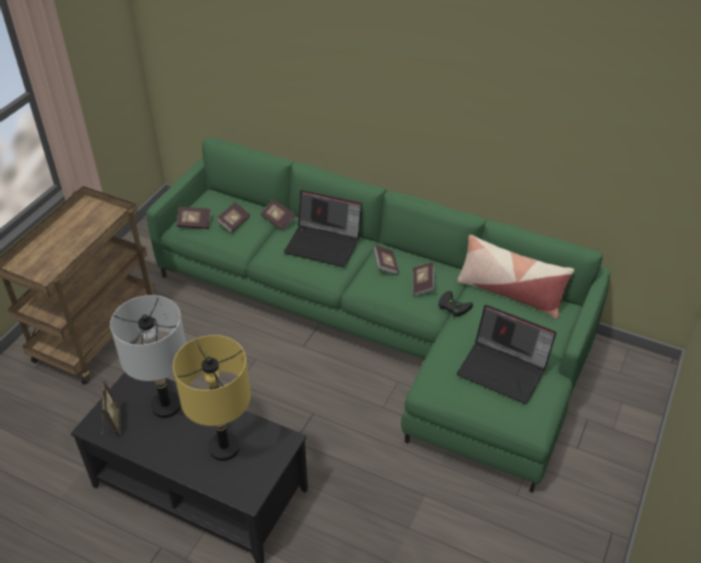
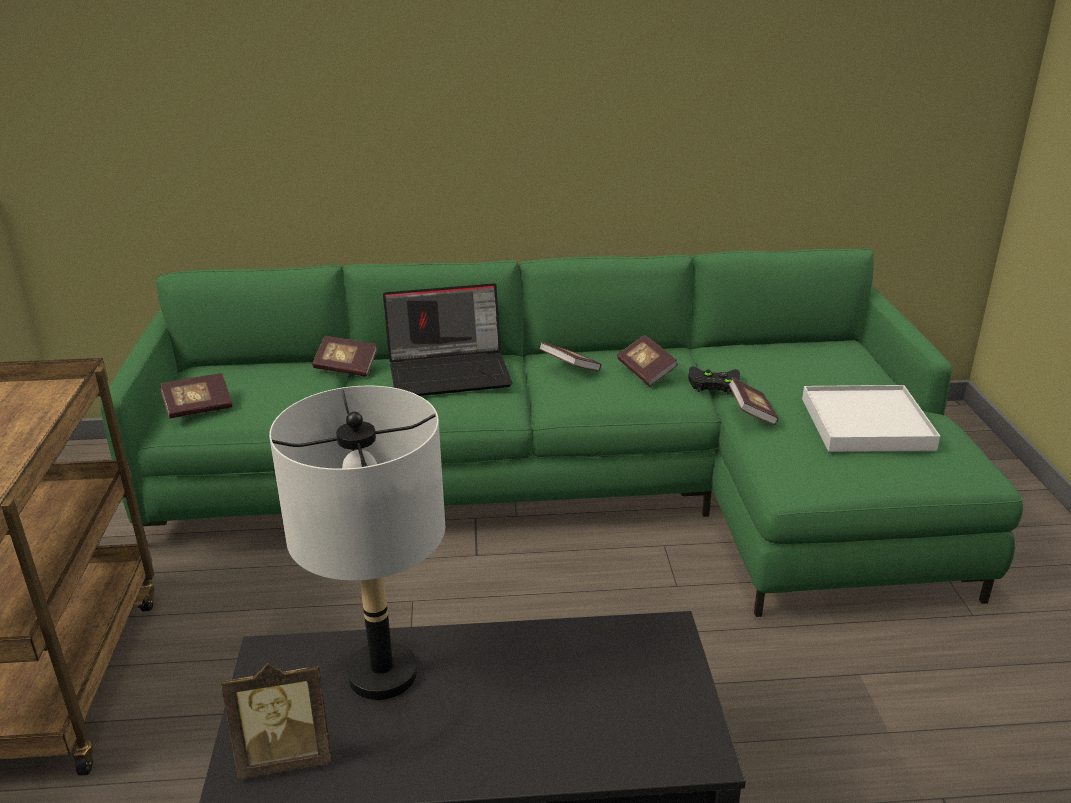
camera: 30 degrees left, 15 degrees down
picture frame [102,381,121,437] -> picture frame turned 120 degrees clockwise [221,663,332,779]
yellow table lamp [173,335,251,461] -> none
book [216,202,250,233] -> book moved to [728,378,779,425]
laptop [456,305,556,404] -> white tray [802,385,940,452]
pillow [457,235,574,319] -> none

